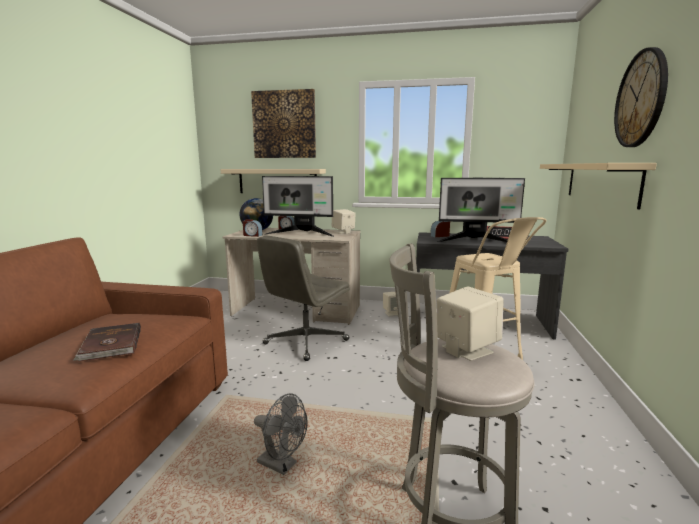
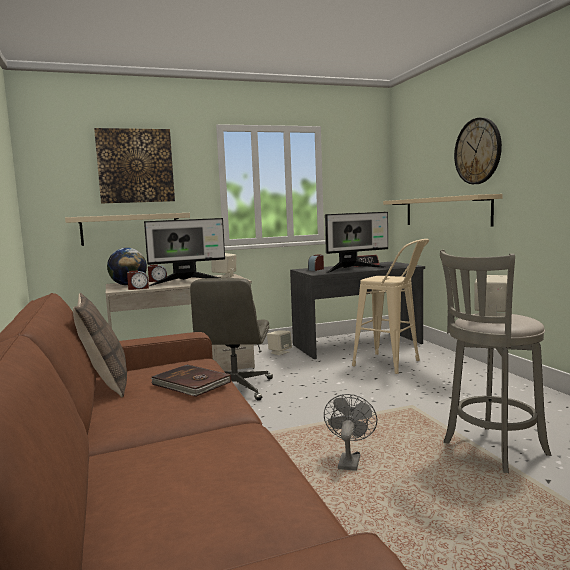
camera: 30 degrees left, 5 degrees down
grey fan [254,393,308,475] -> grey fan turned 75 degrees counterclockwise [324,394,377,471]
none -> pillow [73,293,127,397]

